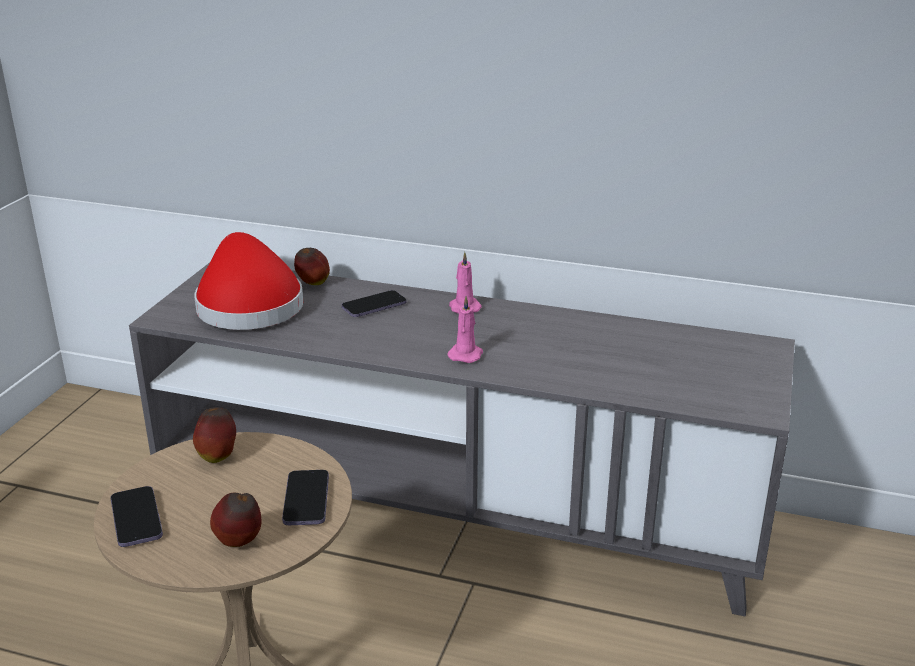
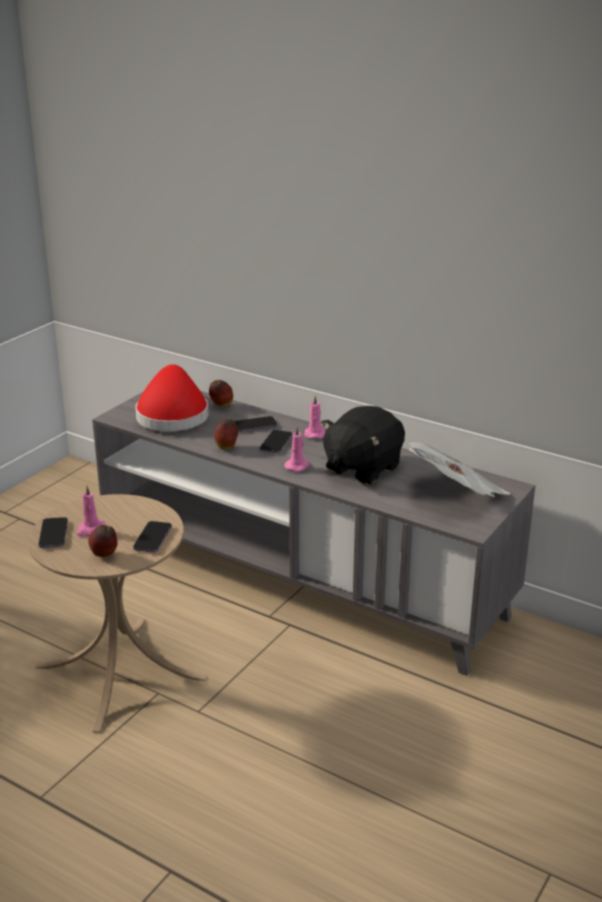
camera: 15 degrees right, 0 degrees up
apple [193,407,236,463] -> apple moved to [214,419,238,450]
none -> pink candle [76,486,106,537]
none -> phone [260,430,292,453]
none -> black plush toy [321,406,405,485]
none -> newspaper [408,442,510,497]

